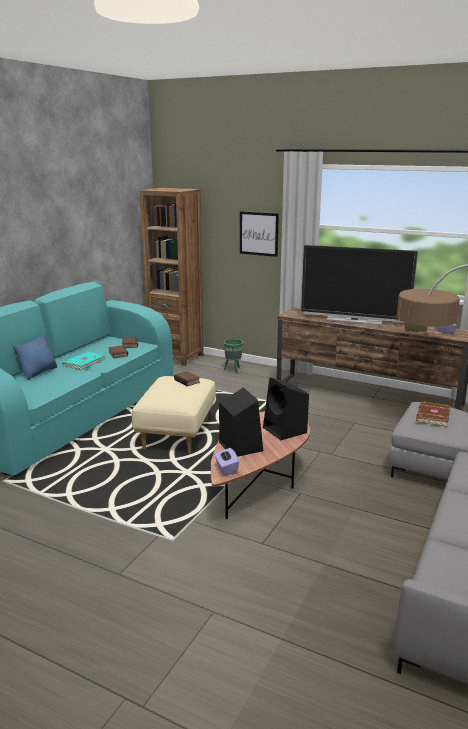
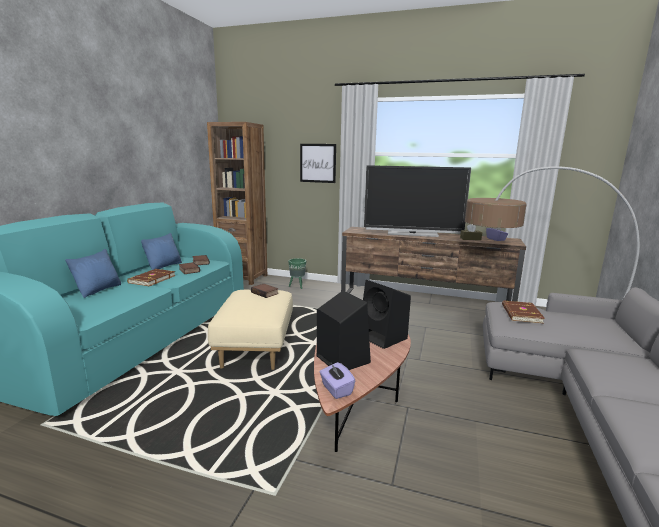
camera: 10 degrees left, 5 degrees down
turquoise book [62,352,105,370] -> brown book [127,269,176,286]
none -> blue pillow [141,233,182,270]

